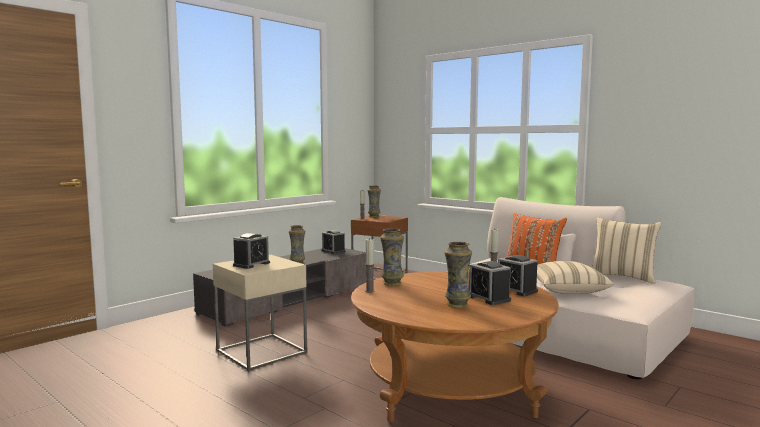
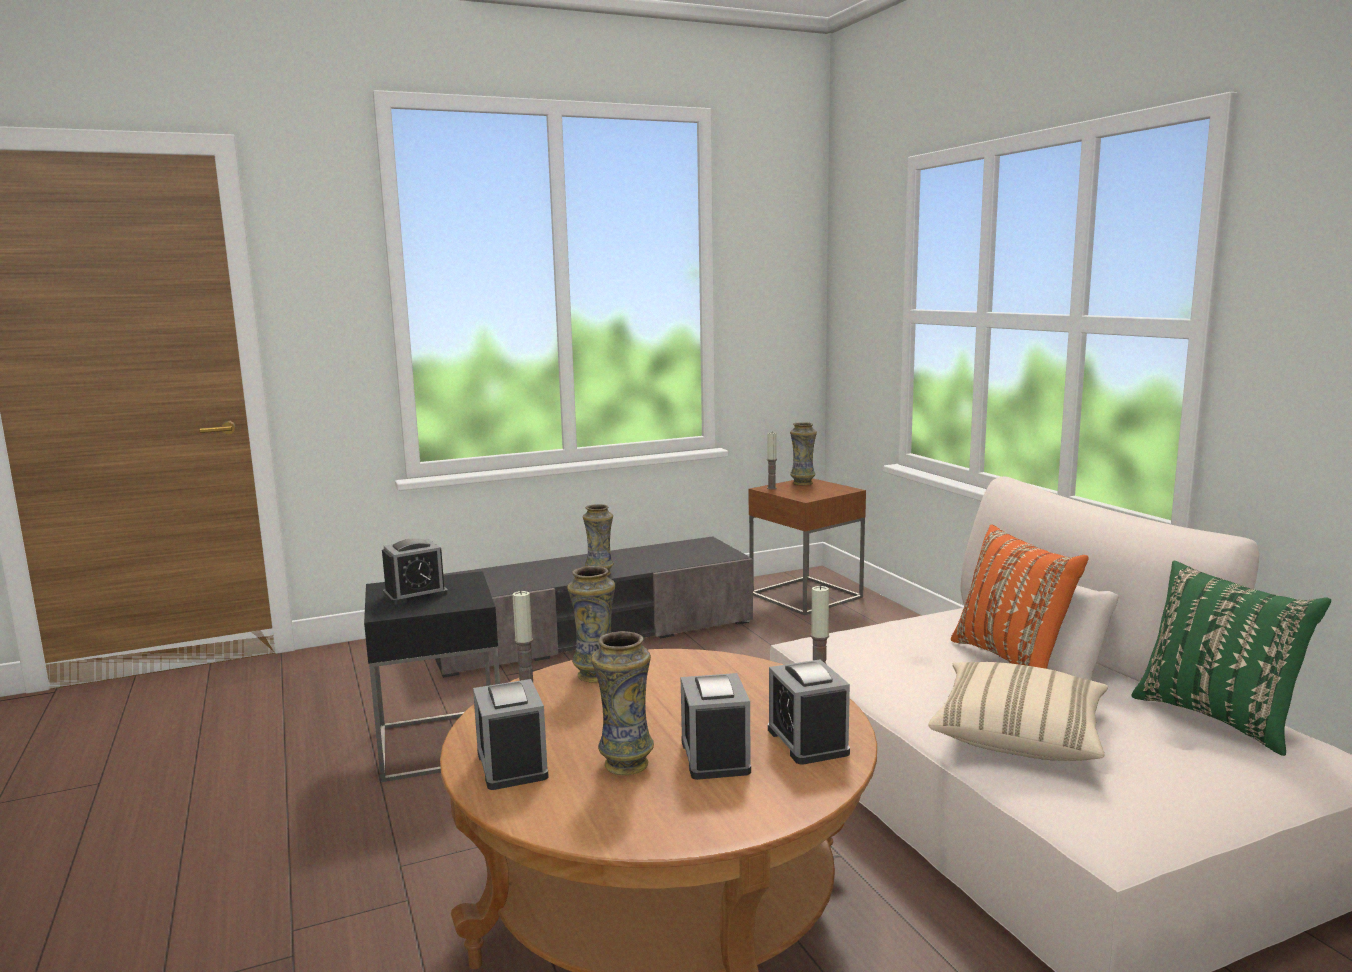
camera: 25 degrees right, 5 degrees up
beige side table [213,255,307,371] -> black side table [364,571,500,782]
alarm clock [322,230,346,254] -> alarm clock moved to [473,679,549,790]
beige pillow [592,217,662,284] -> green pillow [1132,561,1331,756]

